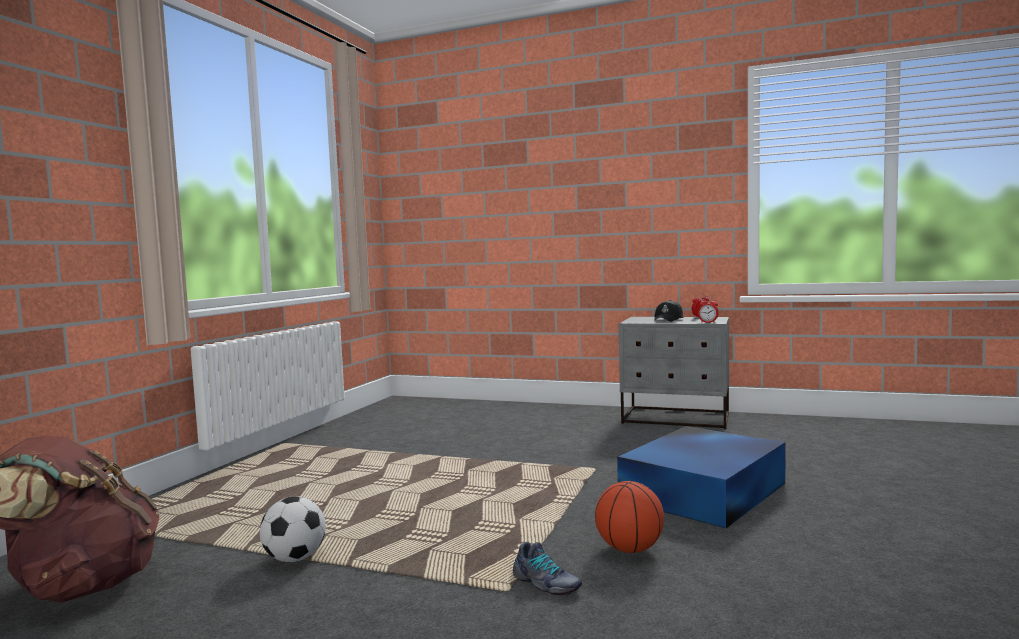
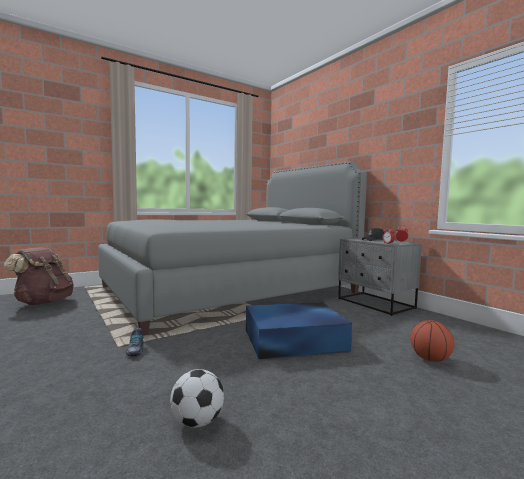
camera: 35 degrees right, 0 degrees up
football [260,496,326,562] -> football moved to [170,369,224,428]
basketball [595,481,664,553] -> basketball moved to [410,320,455,362]
none -> grey bed [98,161,367,335]

